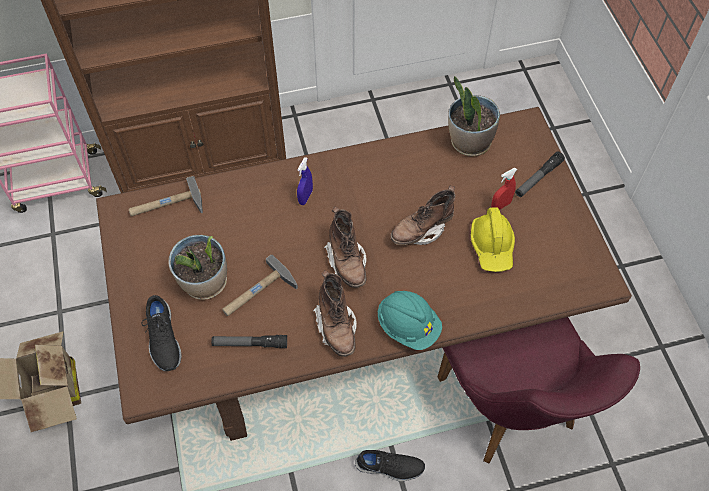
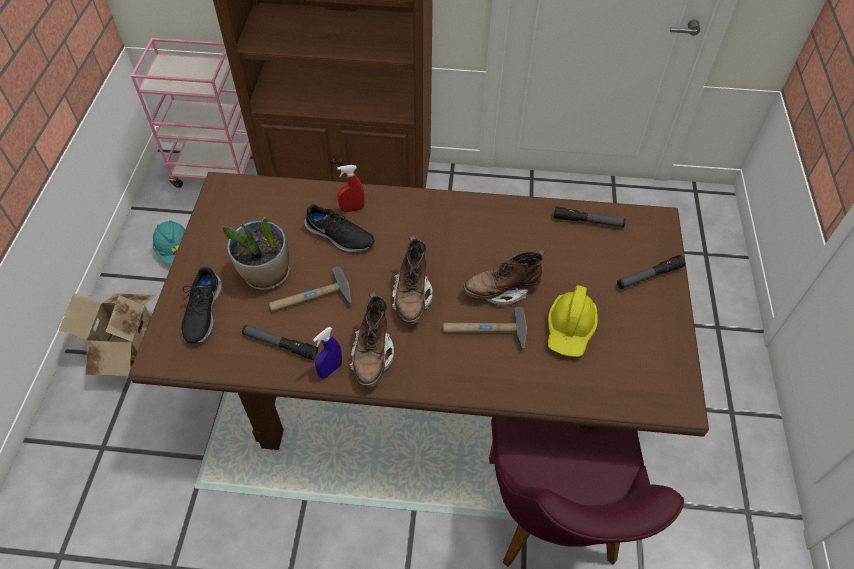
camera: 20 degrees right, 5 degrees down
hammer [129,176,203,216] -> hammer moved to [443,307,527,353]
blue spray bottle [297,157,313,205] -> blue spray bottle moved to [313,327,342,379]
black shoe [355,450,425,481] -> black shoe moved to [304,204,375,253]
turquoise hard hat [378,291,442,350] -> turquoise hard hat moved to [153,220,186,264]
potted plant [448,76,500,156] -> flashlight [554,206,626,227]
red spray bottle [491,168,517,210] -> red spray bottle moved to [337,165,365,212]

